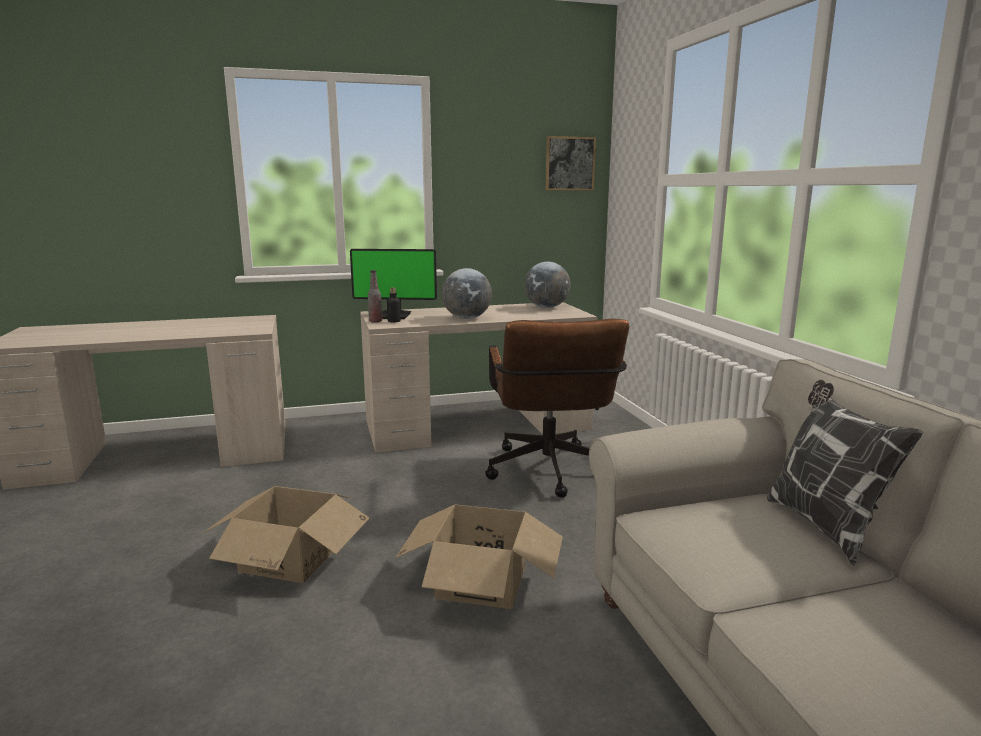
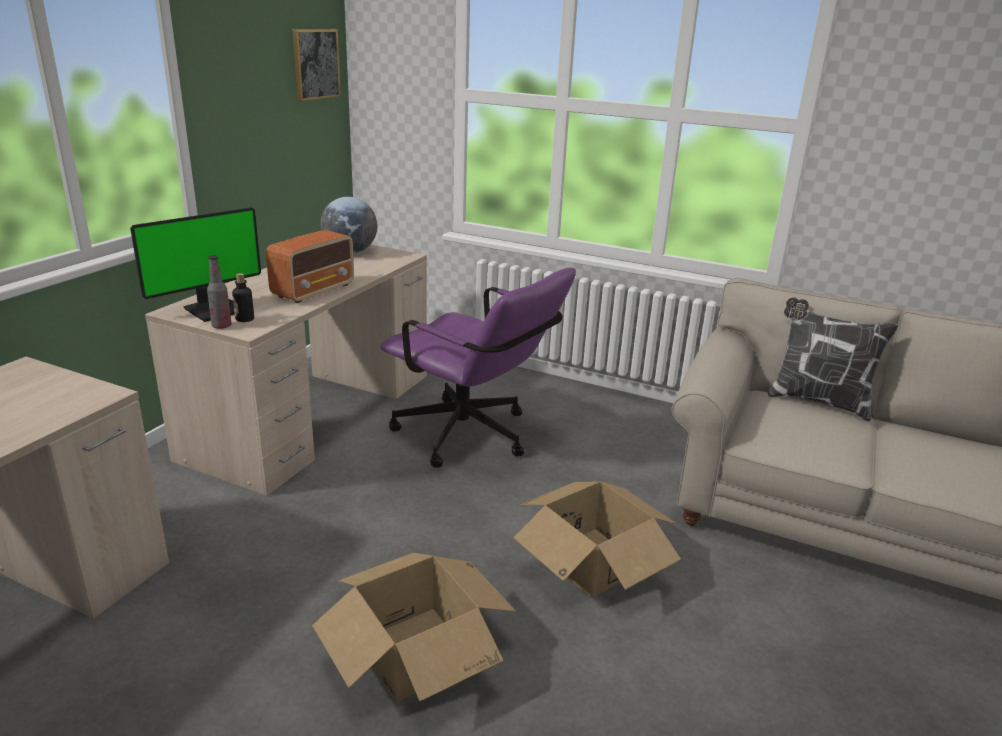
camera: 50 degrees left, 10 degrees up
globe [442,268,492,319] -> radio [266,230,354,303]
brown office chair [485,319,629,498] -> purple office chair [380,268,576,468]

